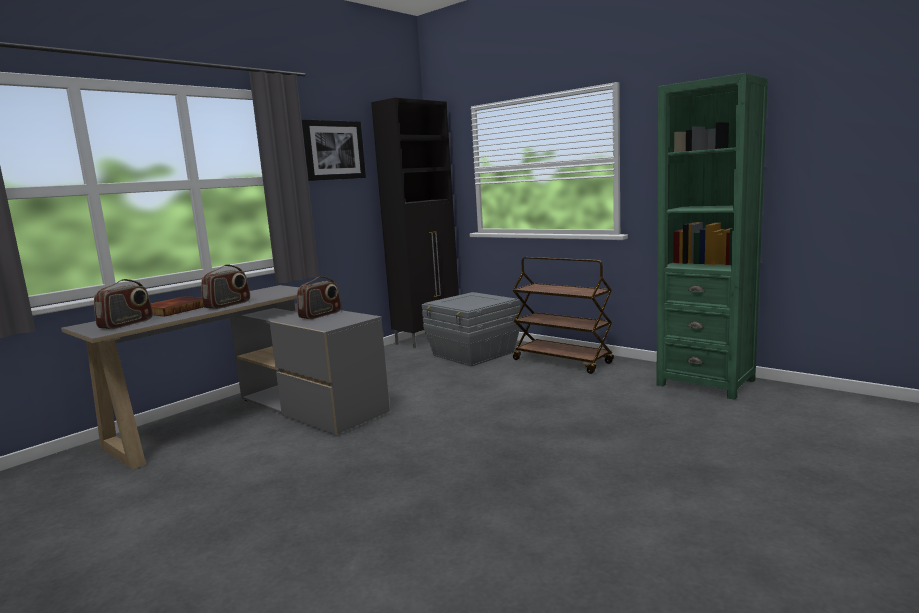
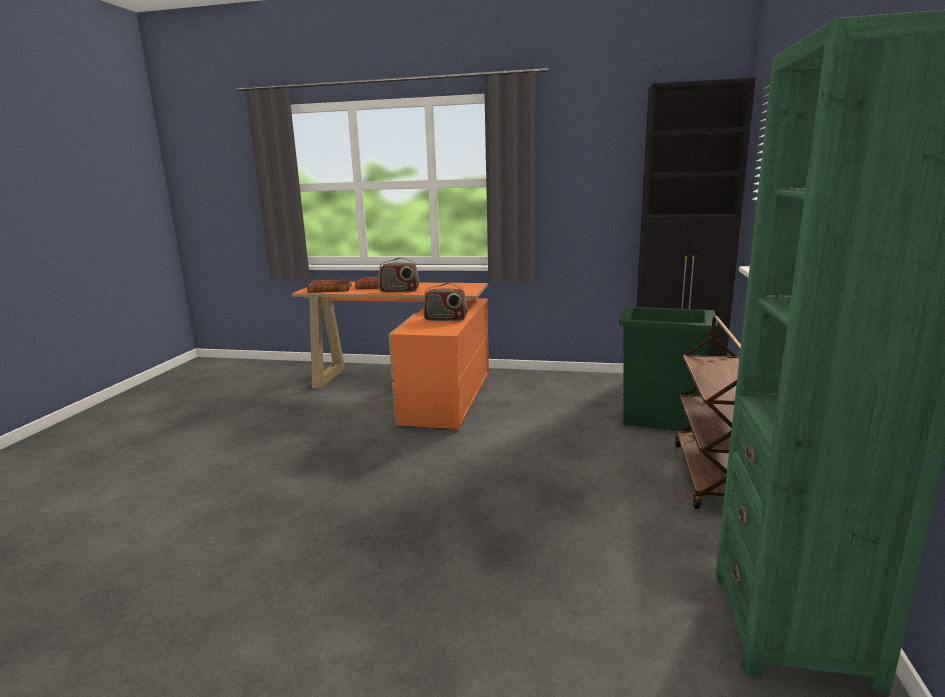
camera: 60 degrees right, 5 degrees up
grey desk [61,285,390,469] -> orange desk [292,282,489,429]
radio [94,279,153,329] -> book [307,279,352,293]
picture [302,120,366,181] -> none
grey storage box [422,292,521,367] -> green trash can [619,306,718,432]

